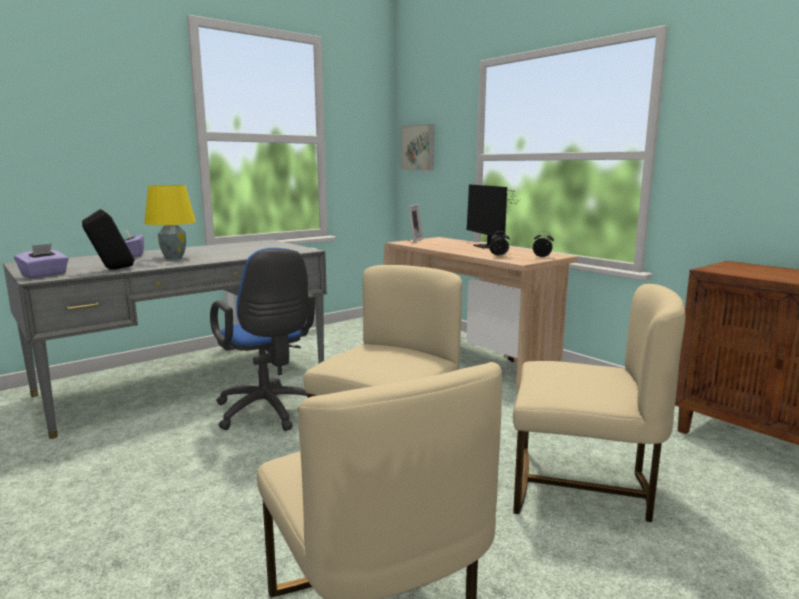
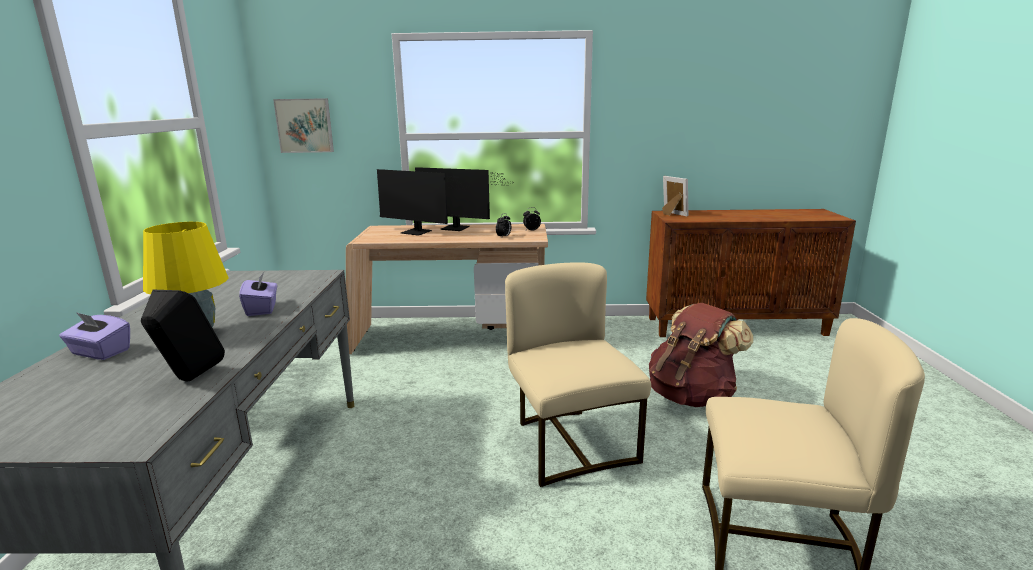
camera: 50 degrees left, 5 degrees up
purple tissue box [14,243,69,278] -> purple tissue box moved to [239,272,277,316]
blue office chair [210,248,315,431] -> none
picture frame [408,204,423,243] -> picture frame moved to [662,176,689,216]
beige chair [513,284,685,522] -> brown backpack [649,303,753,407]
none -> monitor [377,169,465,236]

